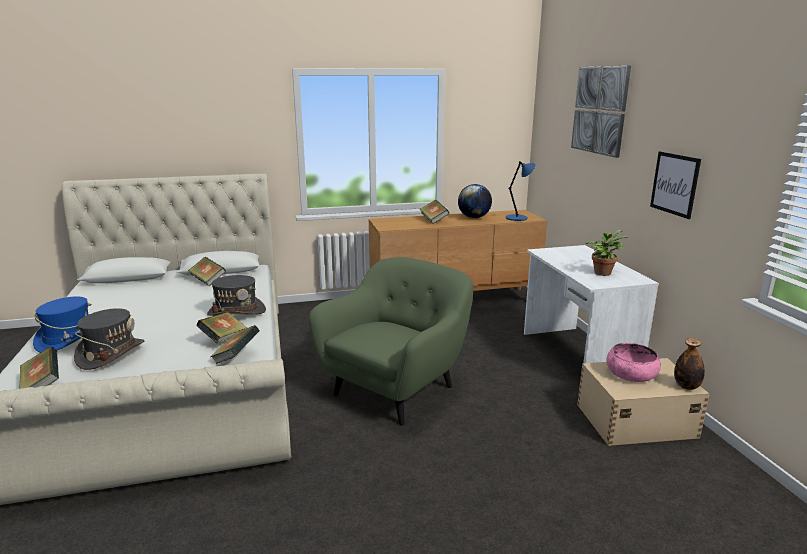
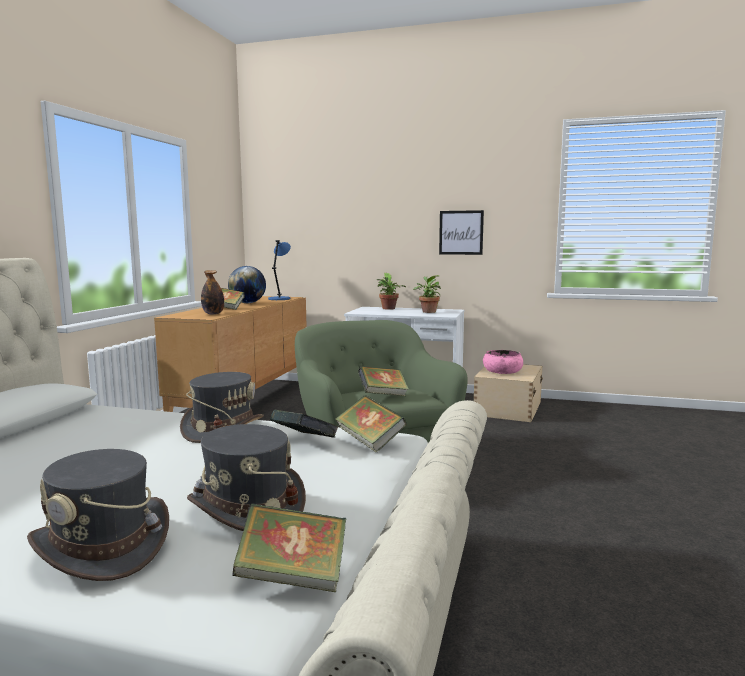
camera: 60 degrees left, 10 degrees down
blue hat [33,297,92,353] -> grey hat [27,449,169,581]
book [188,257,226,286] -> book moved to [358,366,409,396]
picture [571,66,631,158] -> none
bottle [674,338,705,390] -> bottle moved to [201,270,224,315]
none -> potted plant [377,273,406,310]

